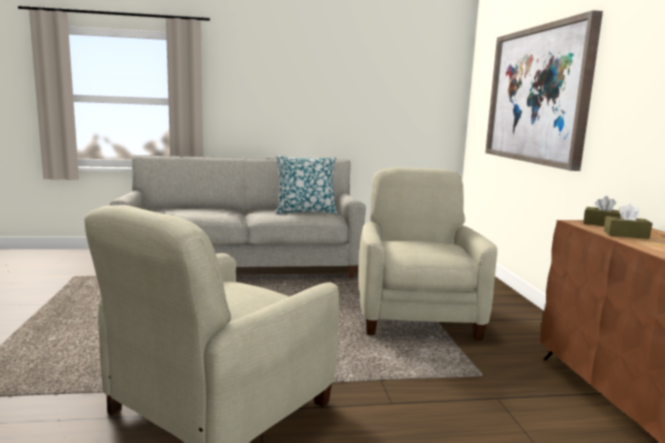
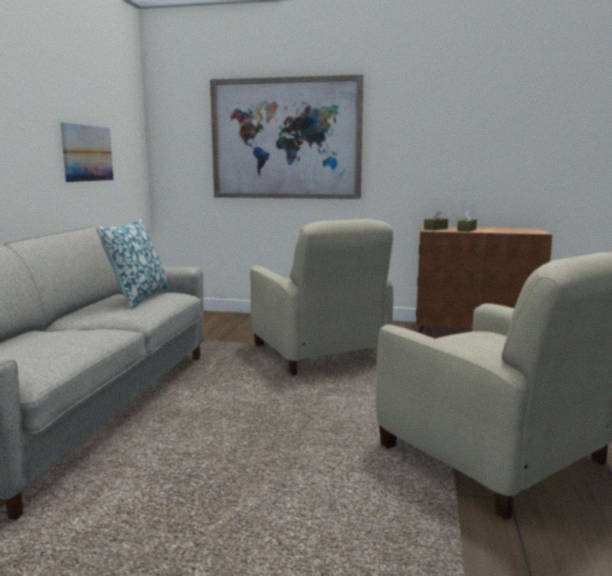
camera: 70 degrees left, 0 degrees up
beige armchair [359,167,497,340] -> beige armchair turned 135 degrees counterclockwise [250,219,393,375]
none -> picture [61,123,113,182]

